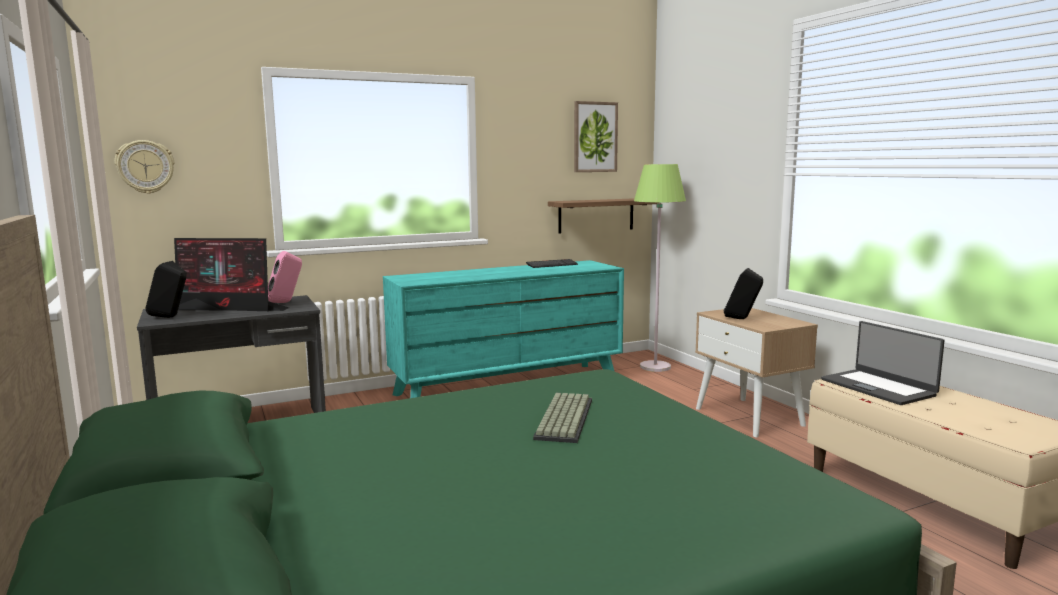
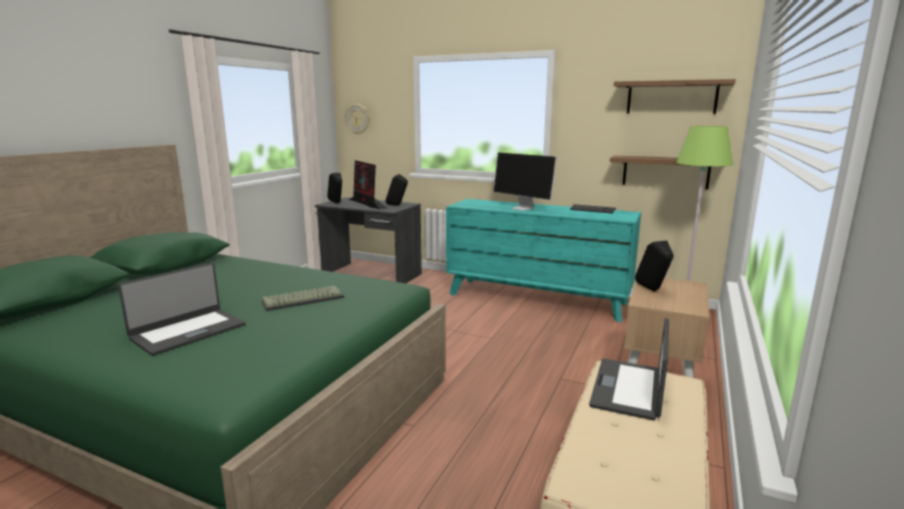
camera: 50 degrees right, 5 degrees up
pink speaker [268,251,302,303] -> black speaker [386,174,408,206]
picture [574,101,618,172] -> shelf [614,79,736,114]
none -> laptop [118,262,245,356]
none -> monitor [494,152,557,211]

